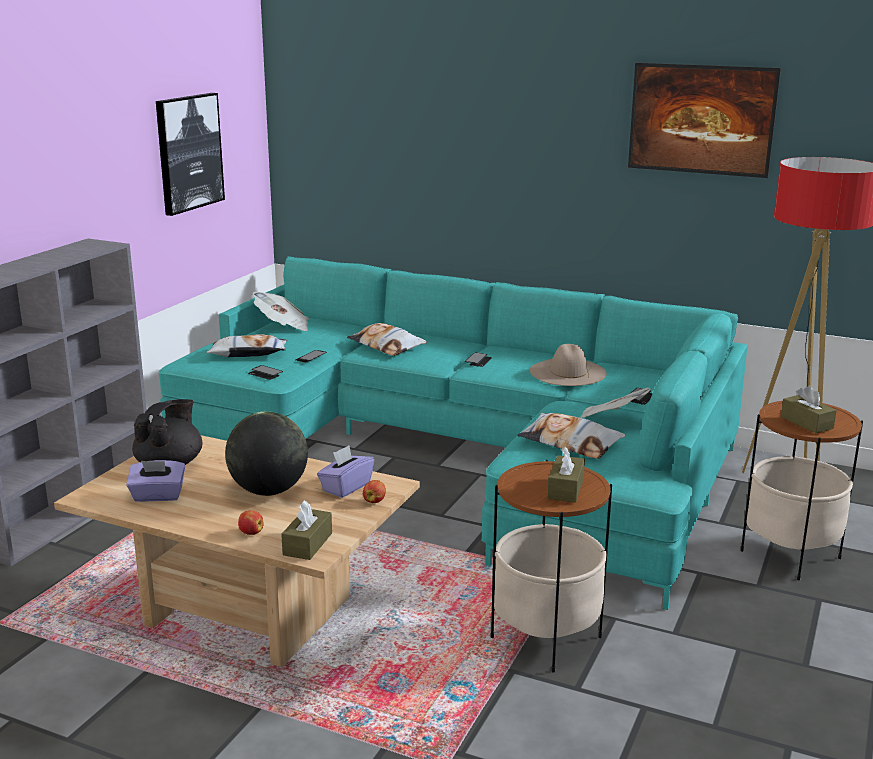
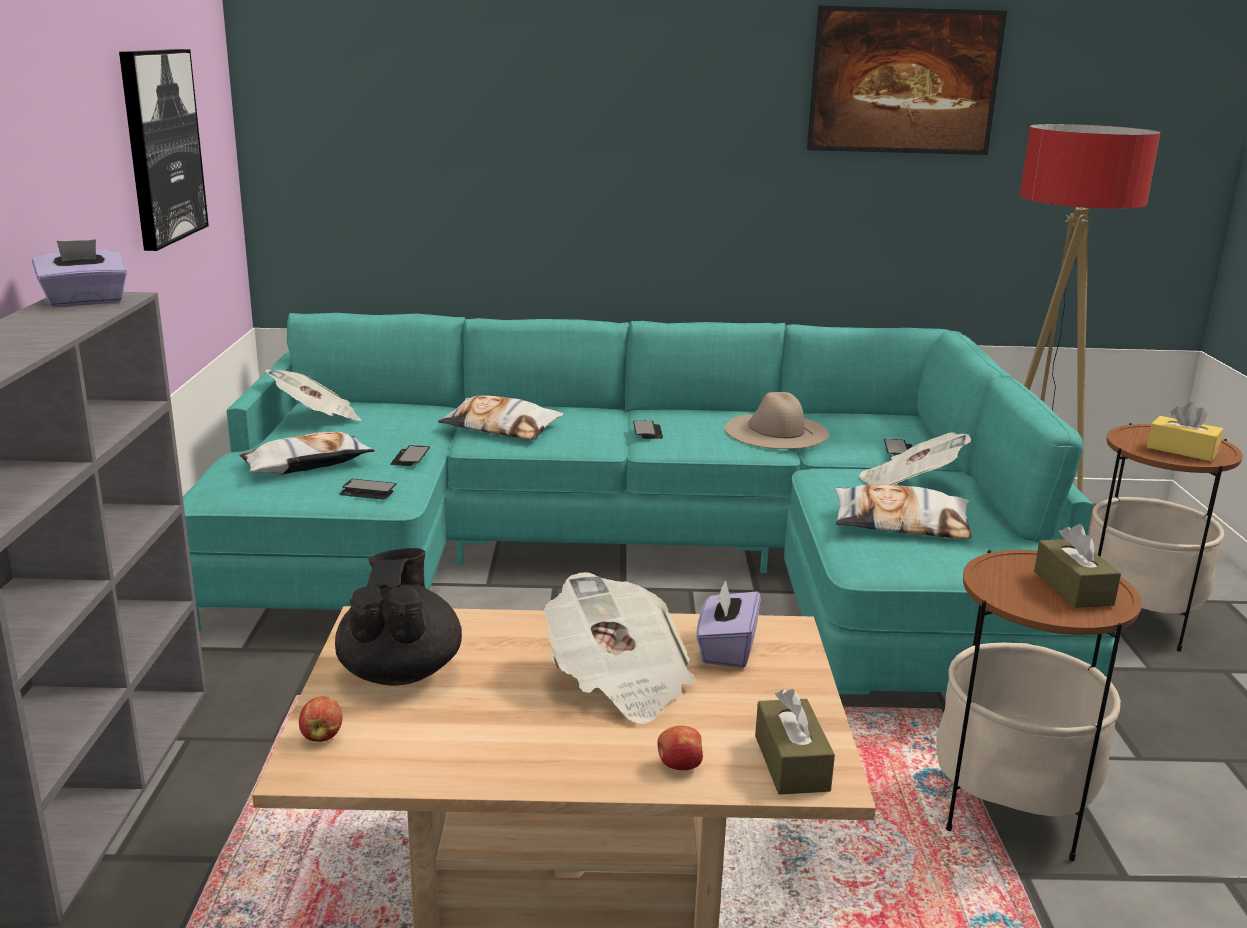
camera: 25 degrees left, 0 degrees up
purple tissue box [126,460,185,502] -> purple tissue box moved to [32,239,127,307]
globe [225,411,308,496] -> newspaper [544,572,695,724]
apple [363,480,386,503] -> apple moved to [299,696,342,742]
brown tissue box [781,386,837,433] -> yellow tissue box [1147,402,1223,461]

